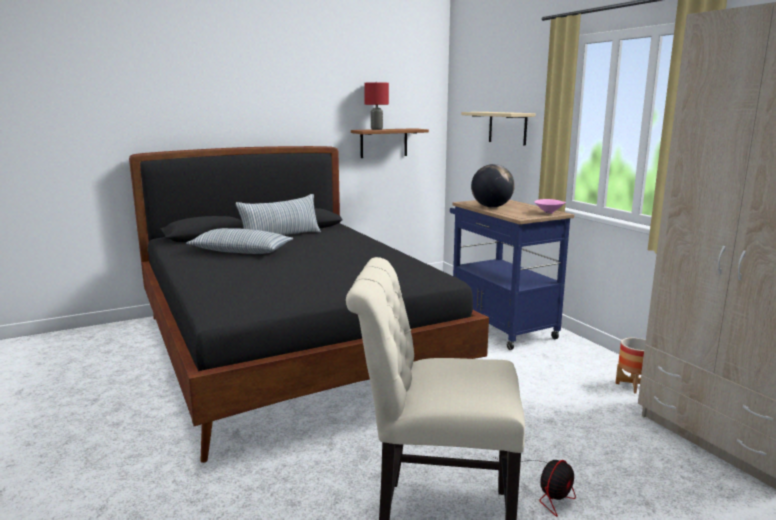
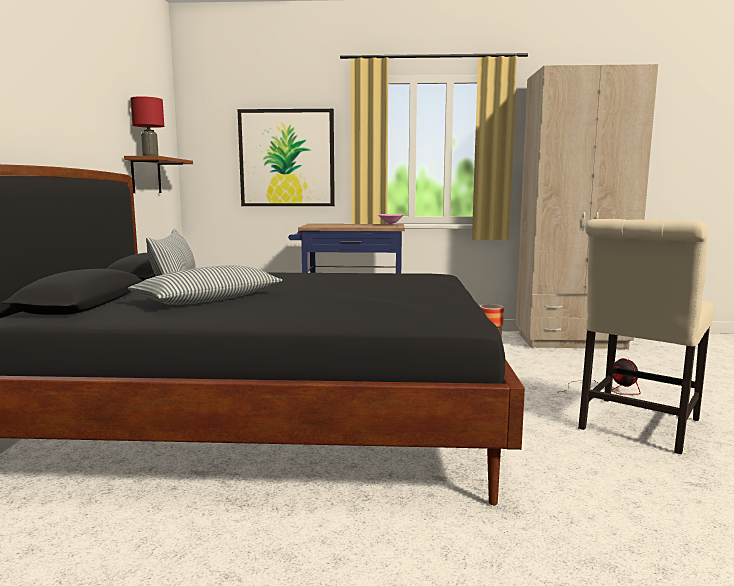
camera: 60 degrees left, 5 degrees down
beige shelf [461,112,536,146] -> picture [237,109,335,206]
globe [471,164,515,208] -> none

